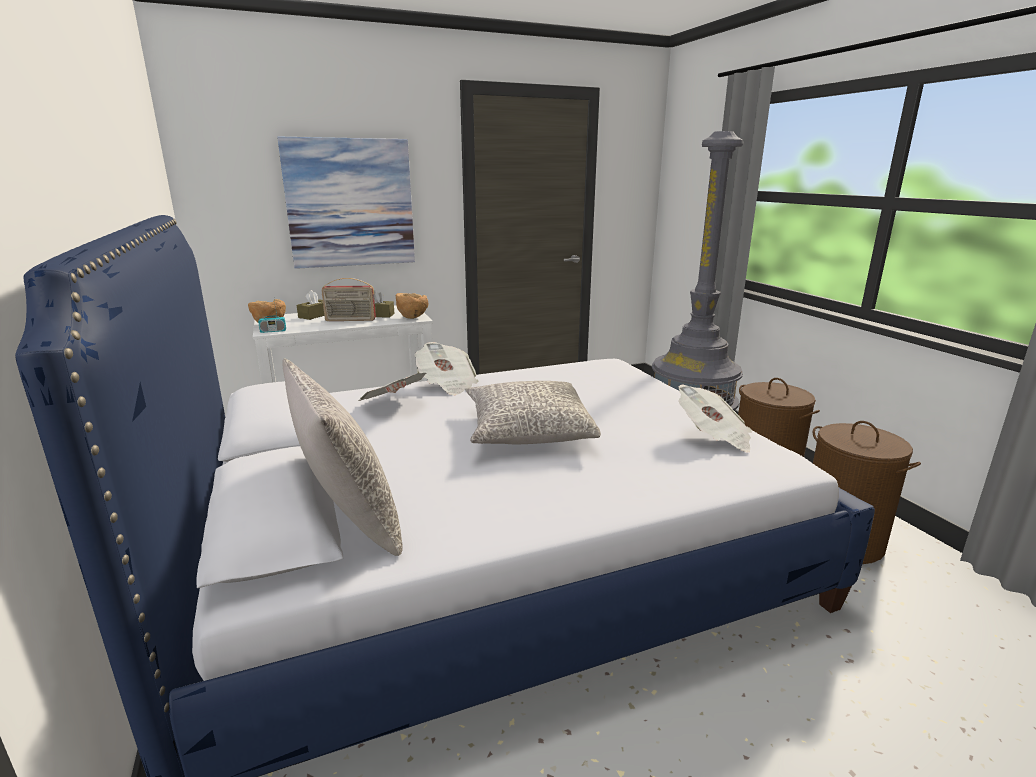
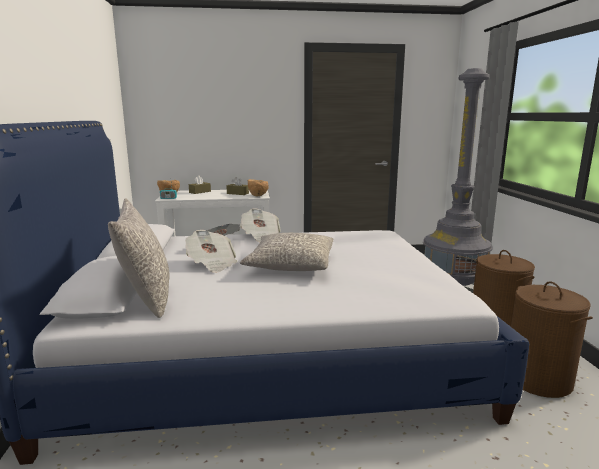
camera: 15 degrees right, 5 degrees down
picture [277,137,415,269] -> none
radio [322,278,376,321] -> none
newspaper [678,385,752,452] -> newspaper moved to [185,230,237,273]

